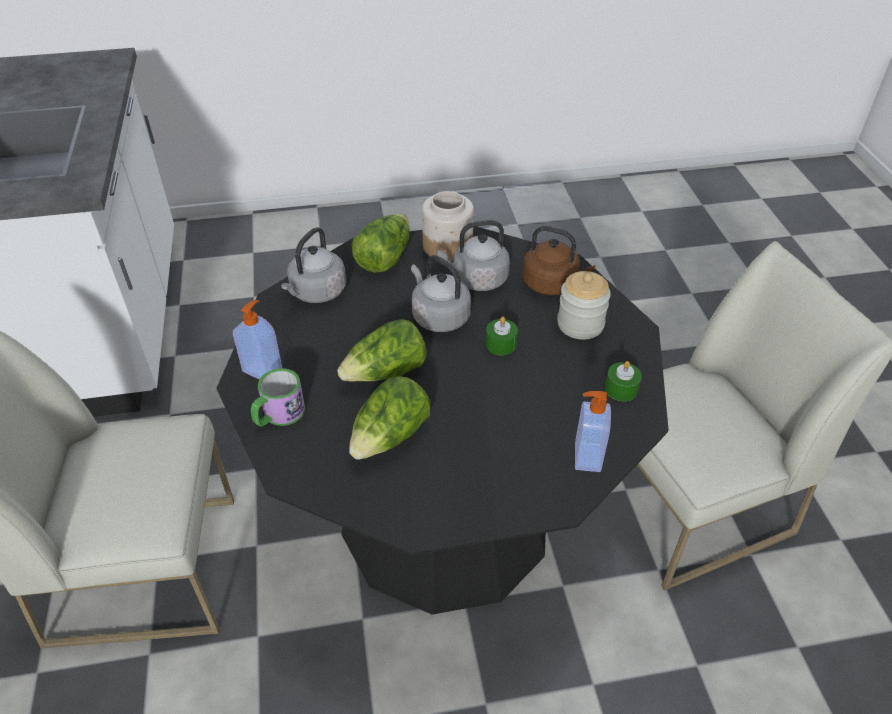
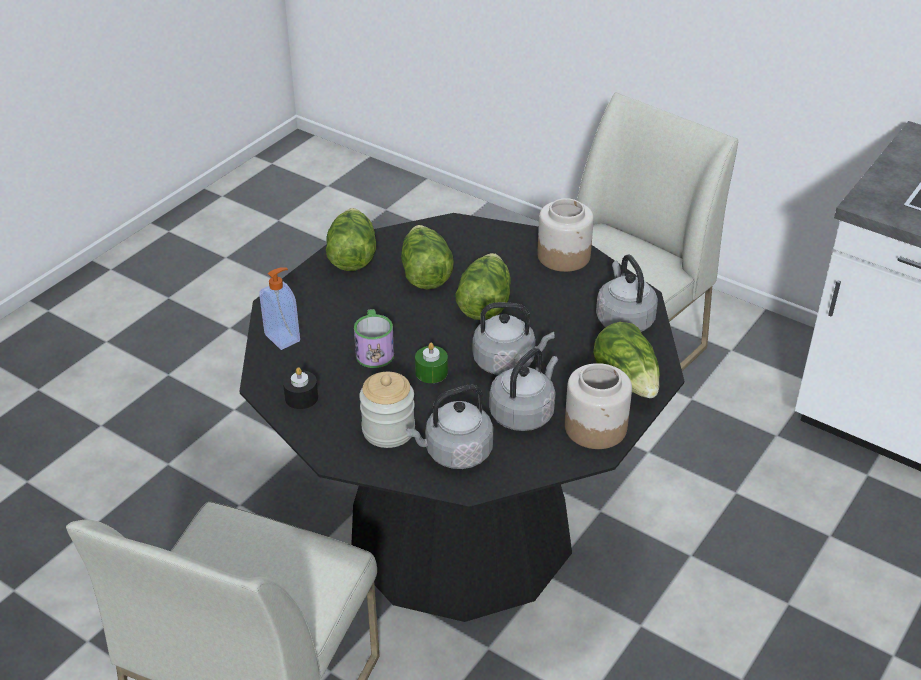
camera: 135 degrees right, 5 degrees down
soap dispenser [233,300,282,380] -> jar [537,198,594,272]
mug [251,368,305,426] -> mug moved to [354,309,394,368]
brown kettle [522,226,596,295] -> grey kettle [406,385,493,469]
green candle [605,361,642,401] -> black candle [283,367,318,409]
none -> lettuce [326,208,376,271]

